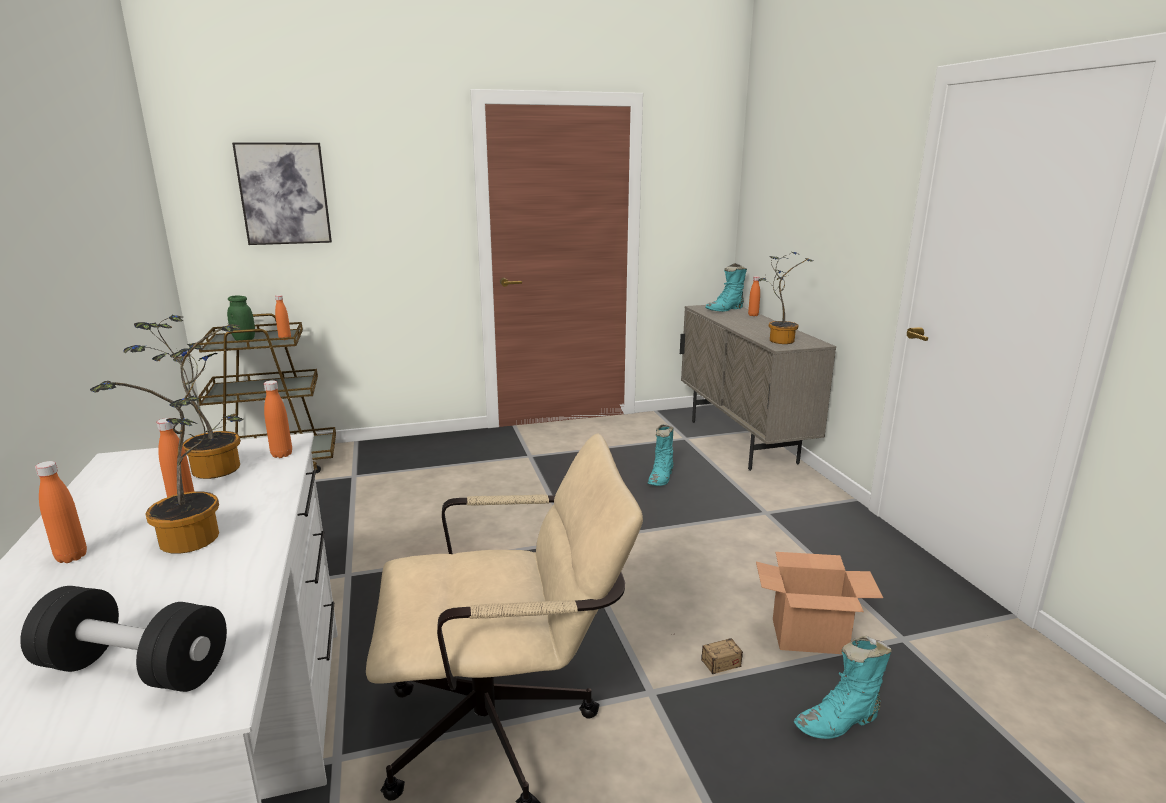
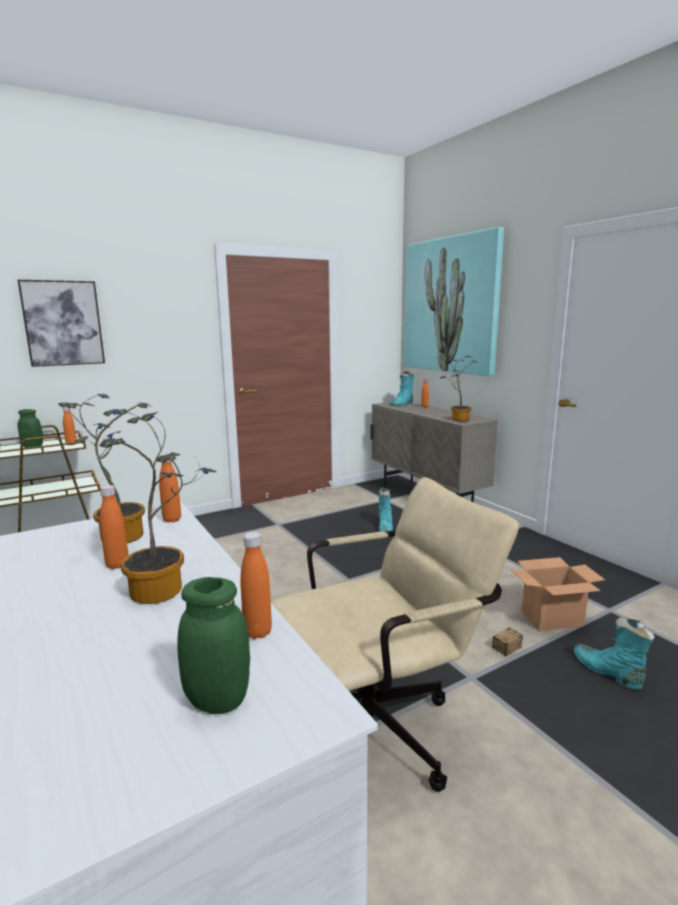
camera: 15 degrees left, 5 degrees down
black dumbbell [20,586,227,692] -> green jar [177,577,250,714]
orange bottle [35,461,87,563] -> orange bottle moved to [240,532,272,639]
turquoise boot [794,635,892,739] -> turquoise boot turned 90 degrees clockwise [574,618,655,690]
none -> picture [404,227,504,376]

